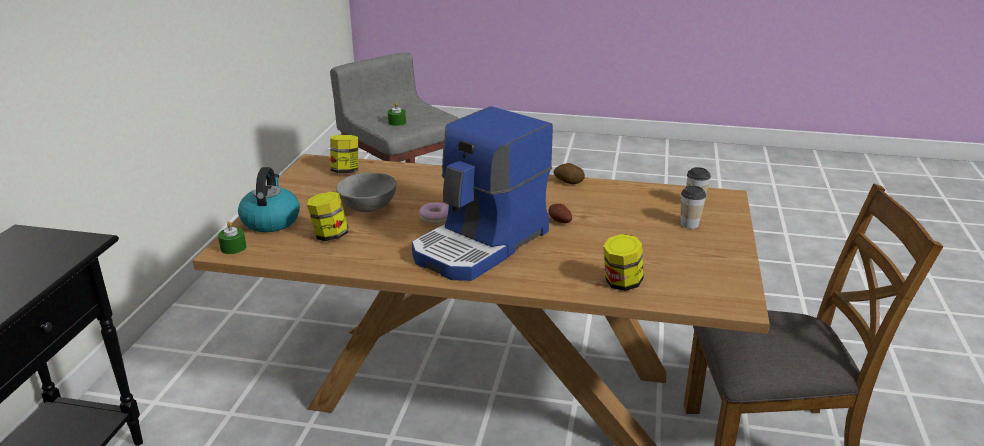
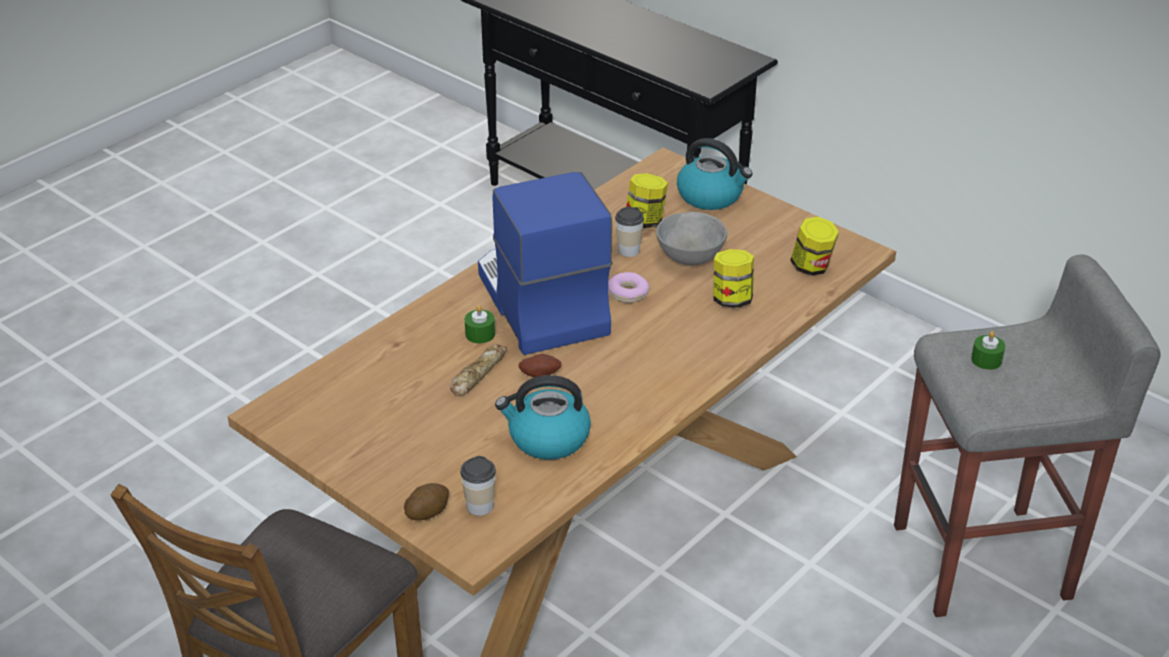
camera: 120 degrees right, 10 degrees up
green candle [218,221,246,254] -> green candle moved to [465,305,495,343]
potato [554,163,585,184] -> potato moved to [404,483,449,521]
jar [603,234,644,291] -> jar moved to [713,249,754,308]
cup [681,186,706,229] -> cup moved to [615,207,644,257]
none -> bread [450,344,507,396]
none -> kettle [495,375,591,460]

